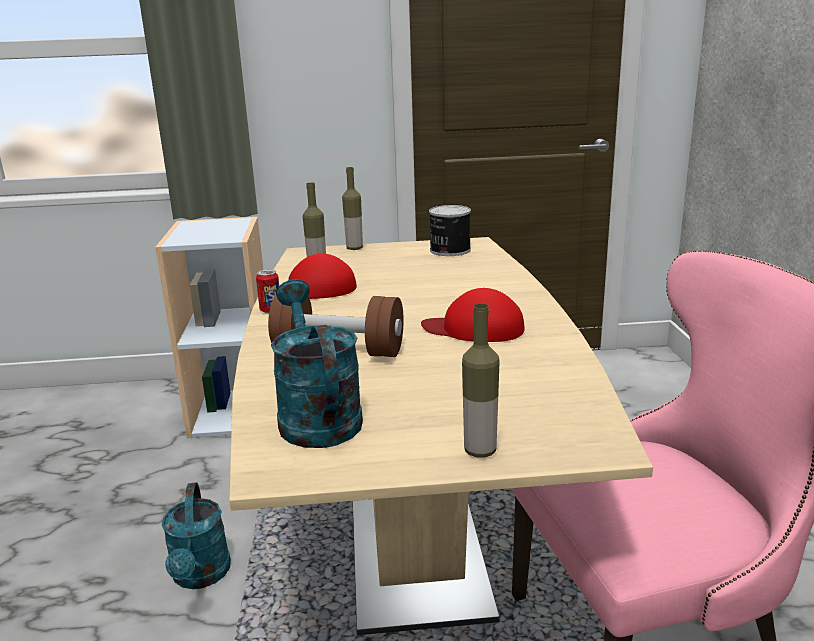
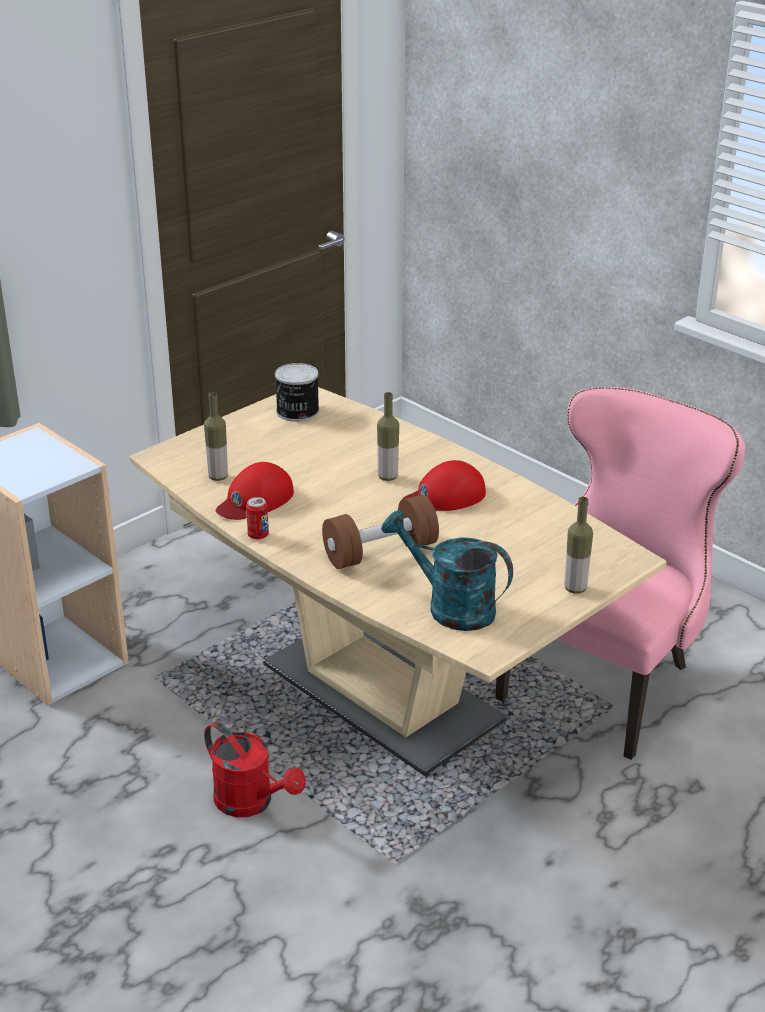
camera: 40 degrees left, 10 degrees up
turquoise watering can [162,482,231,589] -> red watering can [204,722,306,817]
bottle [342,167,363,250] -> bottle moved to [377,392,399,481]

